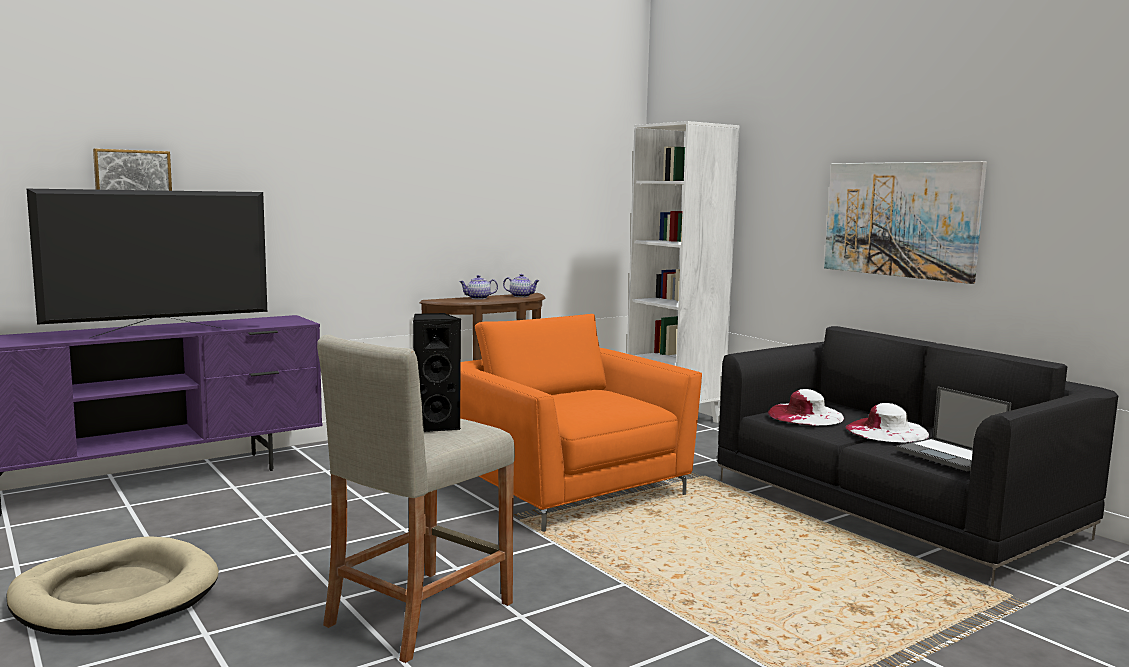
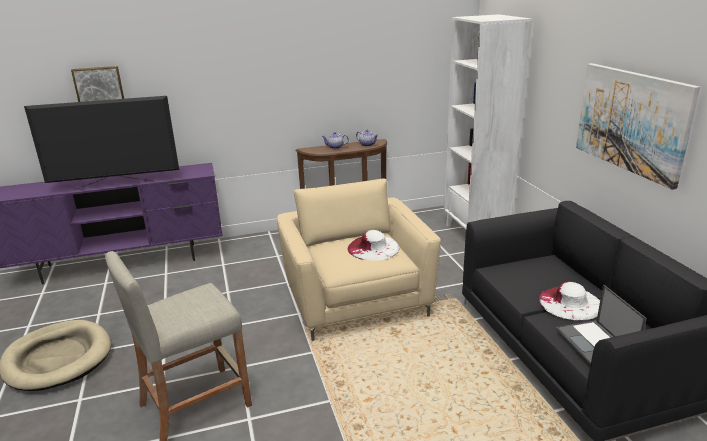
camera: 20 degrees right, 15 degrees up
black speaker [413,313,461,432] -> none
orange armchair [457,314,702,532] -> beige armchair [277,178,441,341]
white hat [767,389,844,425] -> white hat moved to [347,230,399,261]

